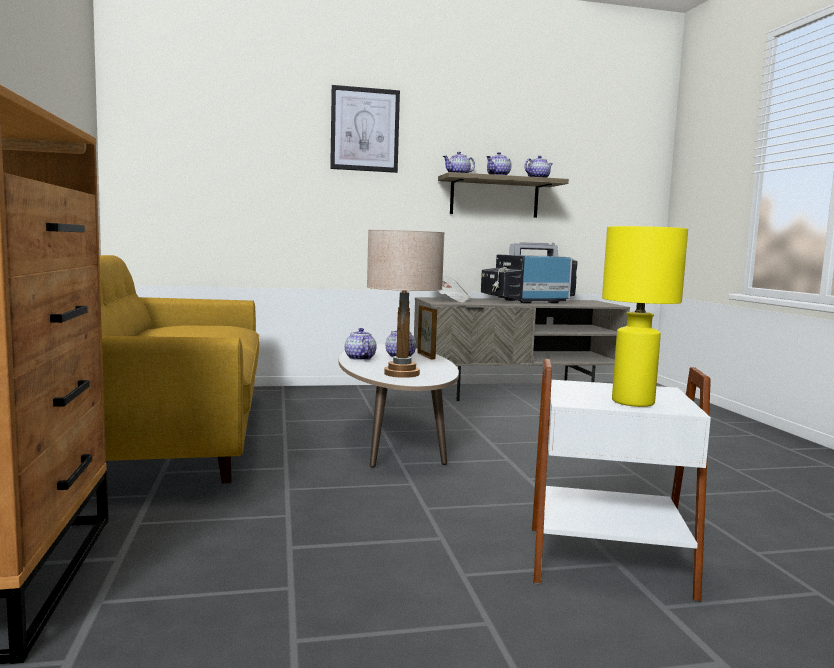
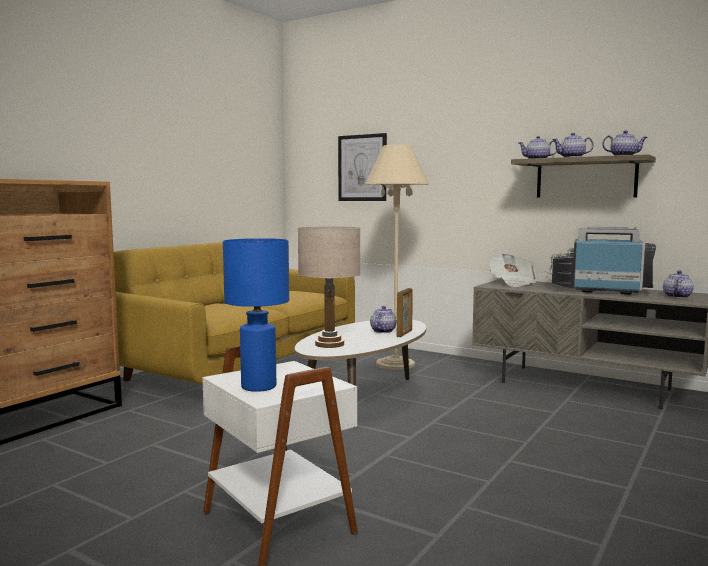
camera: 45 degrees right, 0 degrees up
picture [330,85,400,173] -> picture moved to [338,133,387,201]
teapot [345,328,377,360] -> teapot moved to [663,271,694,298]
yellow table lamp [602,226,688,407] -> blue table lamp [223,238,289,392]
none -> beige floor lamp [365,144,429,370]

